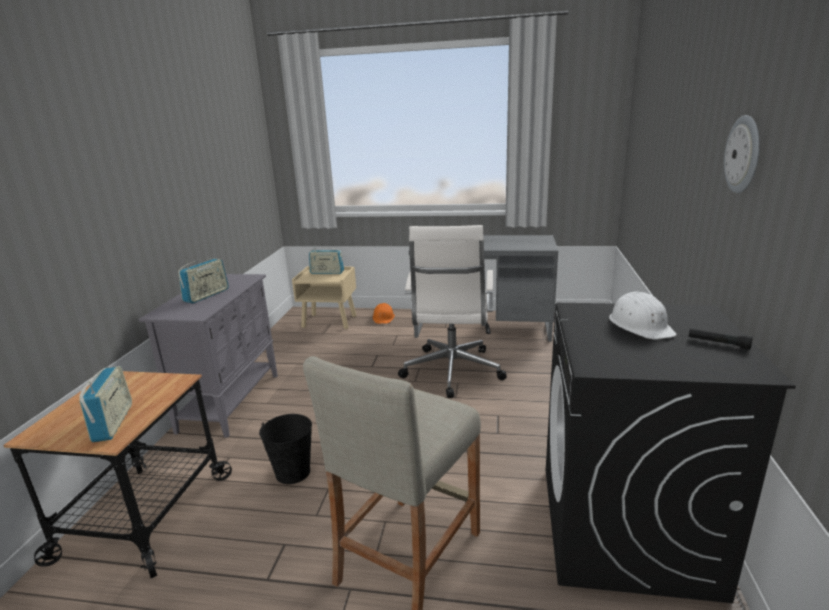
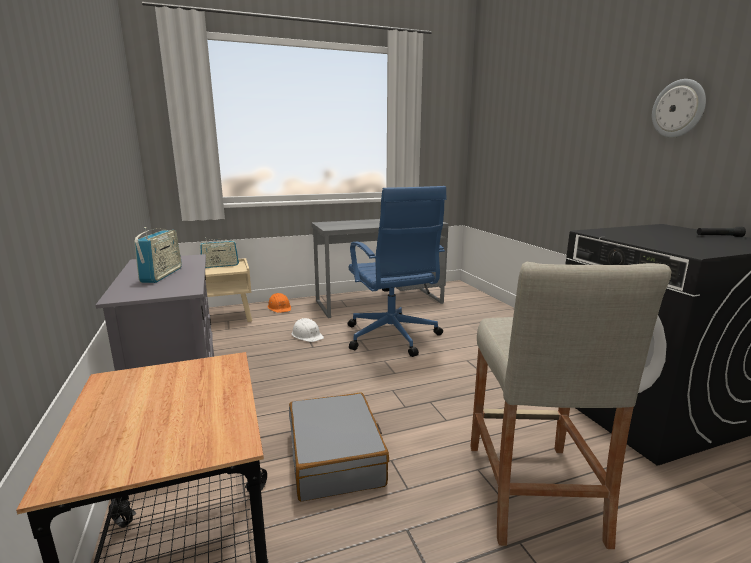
camera: 30 degrees left, 5 degrees down
radio [79,366,132,443] -> none
black bucket [259,414,312,484] -> grey suitcase [289,393,389,502]
white office chair [398,225,507,398] -> blue office chair [348,186,447,357]
white hard hat [609,292,677,339] -> white hard hat moved to [292,318,324,342]

